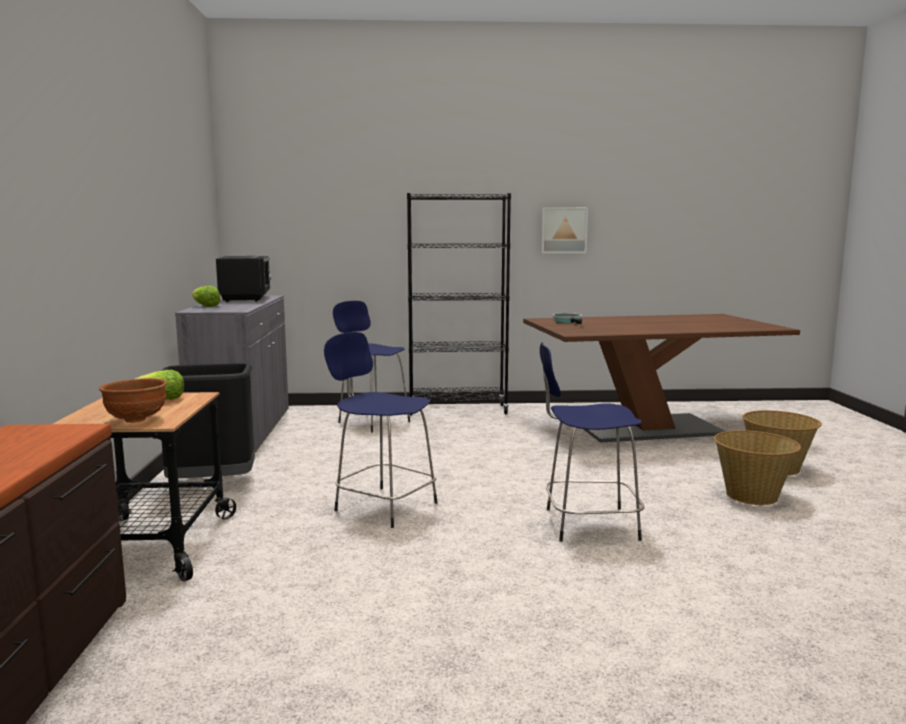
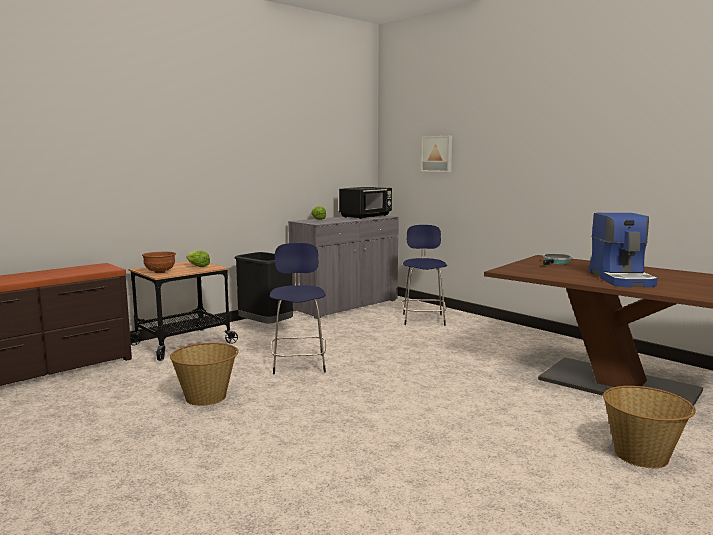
camera: 50 degrees right, 0 degrees up
black bookcase [407,193,511,416] -> none
blue stool [540,343,644,542] -> none
picture [541,207,588,253] -> picture moved to [421,136,452,172]
basket [714,430,801,505] -> basket moved to [170,343,239,406]
none -> coffee machine [589,213,658,287]

